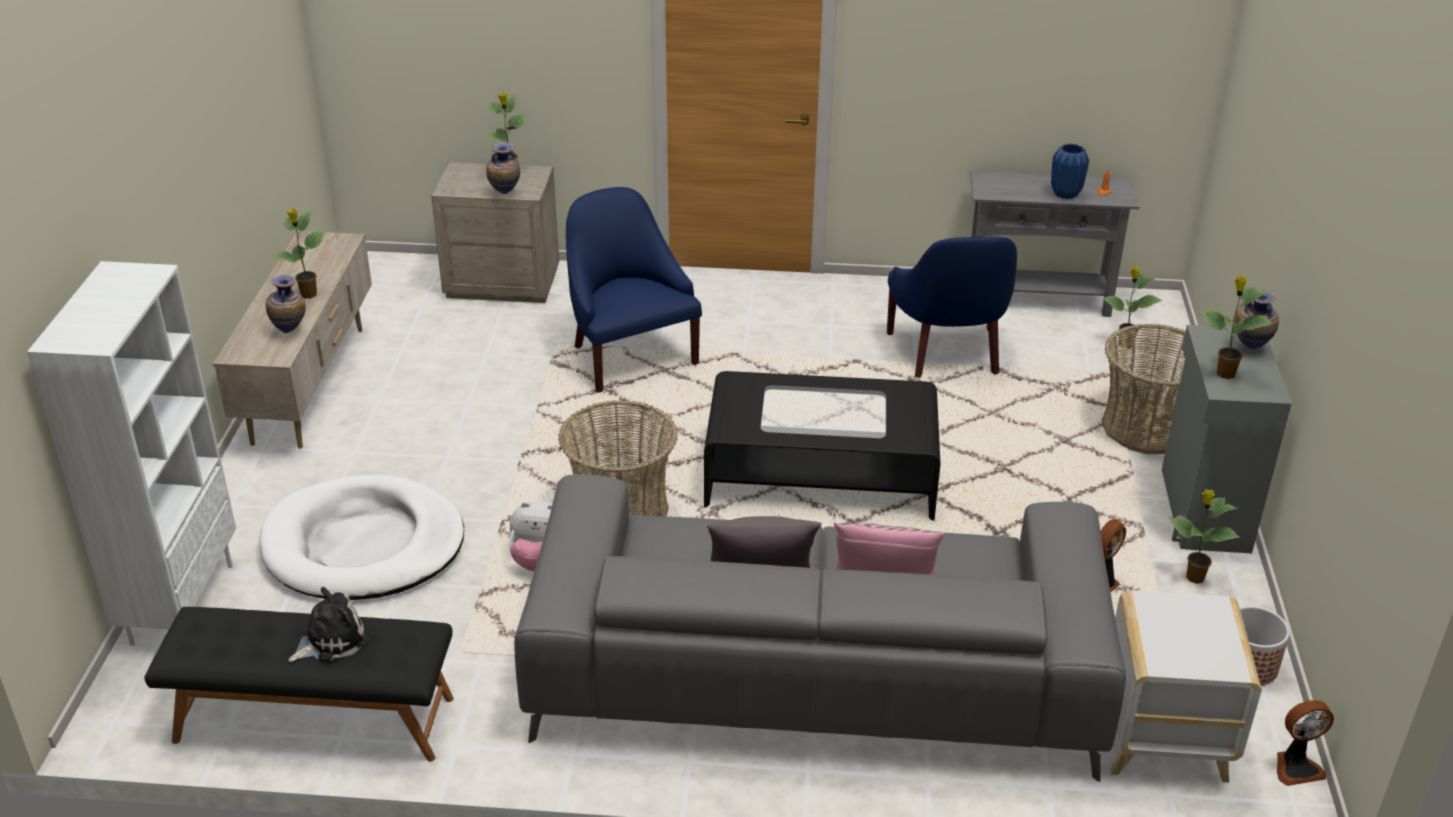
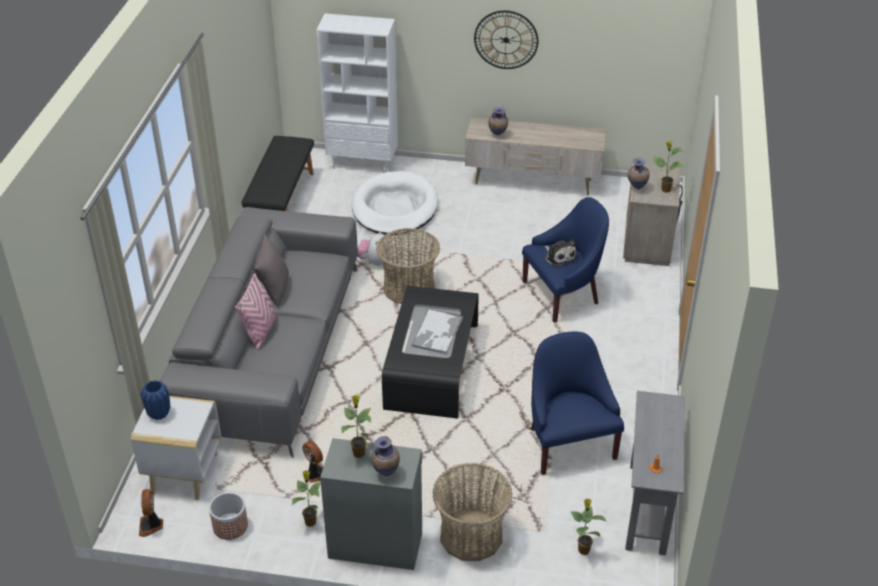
camera: 95 degrees right, 5 degrees up
potted plant [272,209,326,299] -> none
plush toy [288,587,368,662] -> plush toy moved to [544,239,576,267]
blue armchair [887,236,1017,378] -> blue armchair turned 75 degrees clockwise [531,331,624,475]
blue vase [1051,144,1089,199] -> blue vase moved to [141,380,170,420]
none -> tray [411,309,463,354]
none -> wall clock [474,10,538,69]

